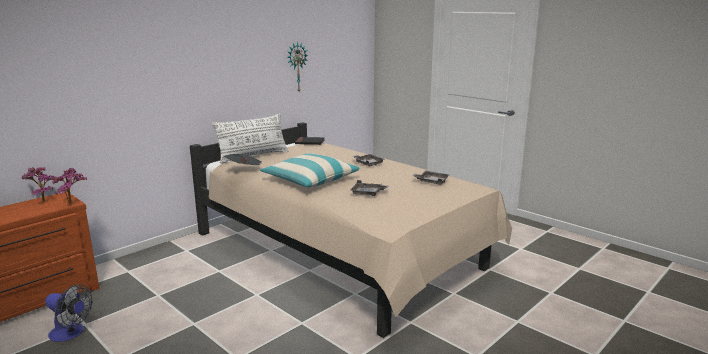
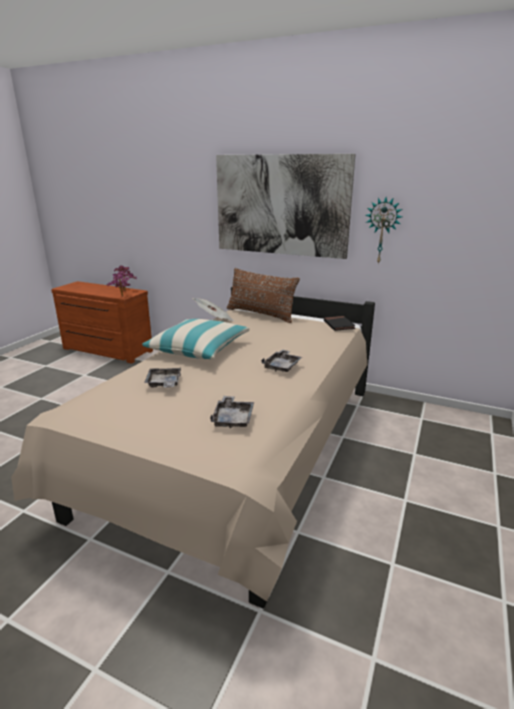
camera: 70 degrees right, 5 degrees up
fan [45,284,92,342] -> none
white pillow [212,113,288,164] -> brown pillow [227,268,300,323]
none -> picture [216,154,356,259]

